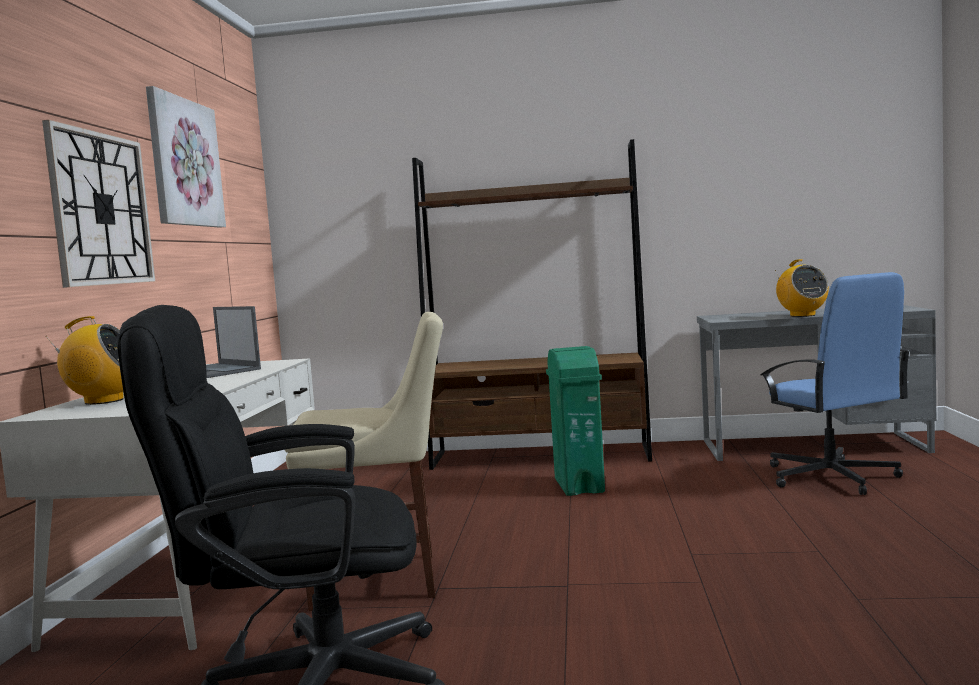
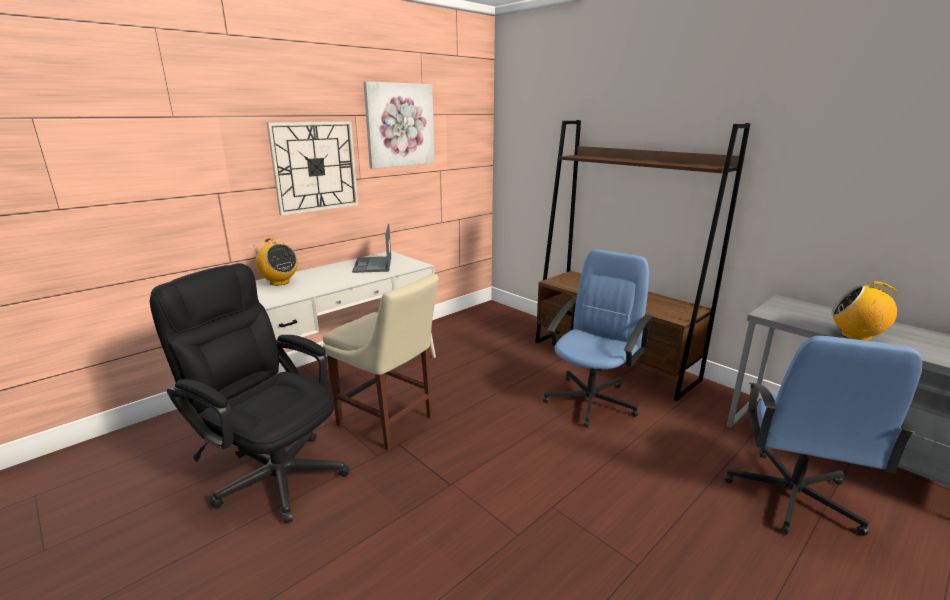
camera: 40 degrees right, 15 degrees up
green trash can [546,346,605,496] -> blue office chair [543,249,653,428]
radio [775,259,829,317] -> radio turned 90 degrees clockwise [831,281,901,341]

